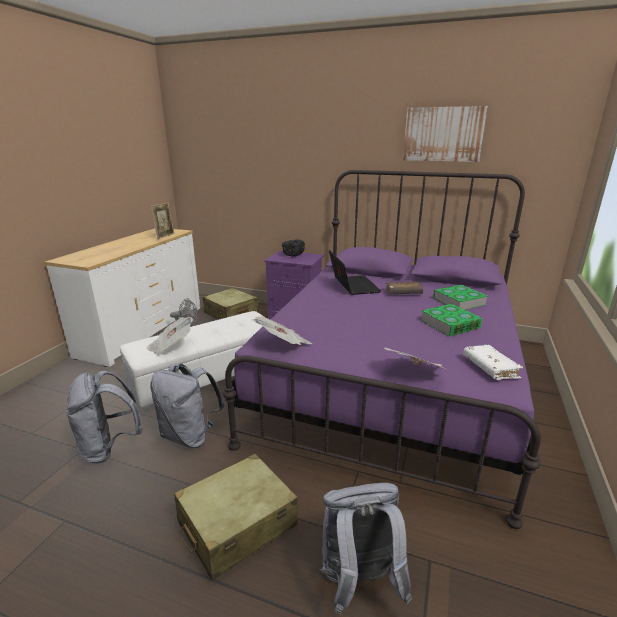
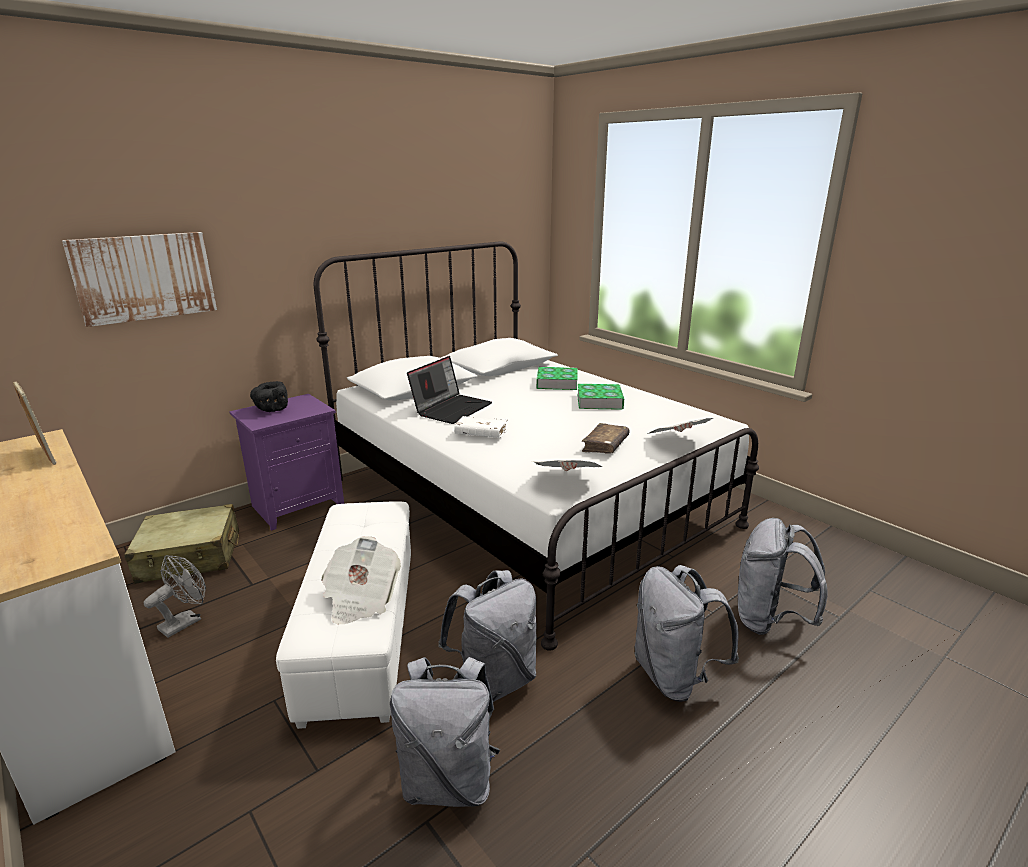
camera: 60 degrees left, 0 degrees up
beige suitcase [174,454,298,580] -> grey backpack [634,565,739,702]
purple bed [223,170,541,529] -> white bed [313,241,759,651]
laptop [329,250,381,295] -> laptop turned 105 degrees clockwise [407,356,492,424]
brown book [385,282,423,294] -> brown book moved to [582,423,630,454]
picture [403,106,488,162] -> picture moved to [62,232,217,327]
white book [463,345,524,380] -> white book moved to [454,416,508,438]

